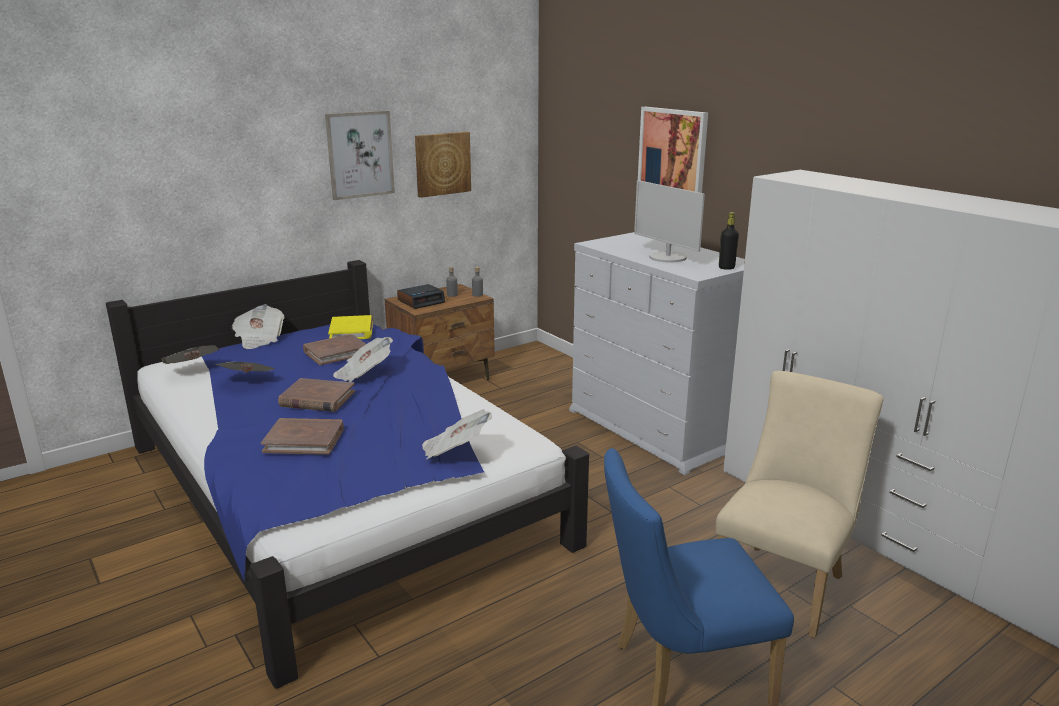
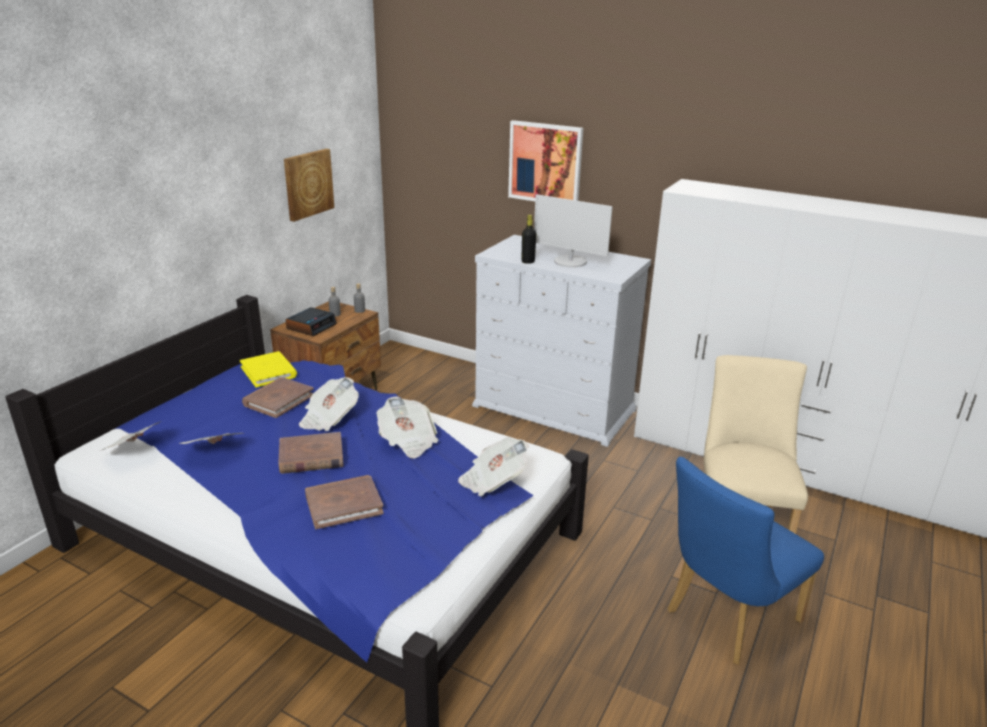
camera: 25 degrees left, 5 degrees up
newspaper [232,304,284,349] -> newspaper moved to [376,396,439,459]
picture [325,111,395,200] -> none
black bottle [719,212,739,270] -> black bottle moved to [522,215,537,264]

